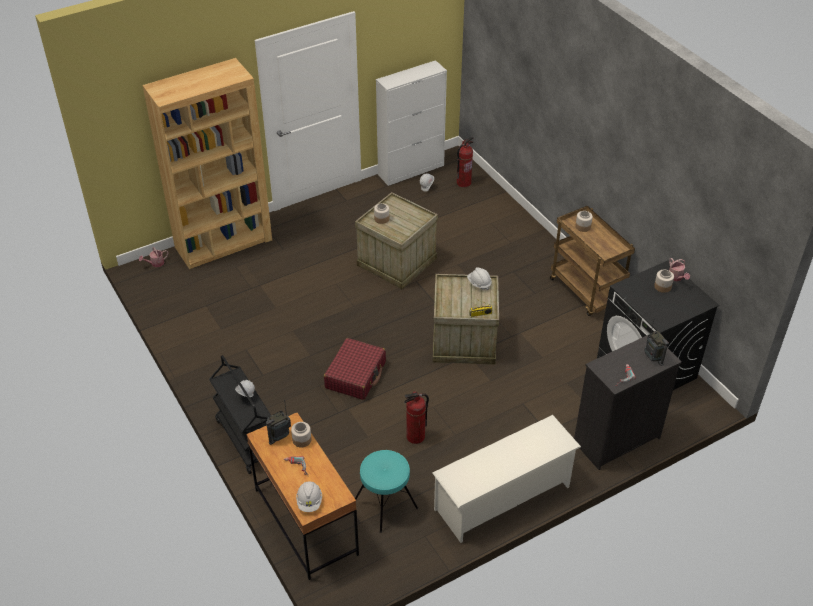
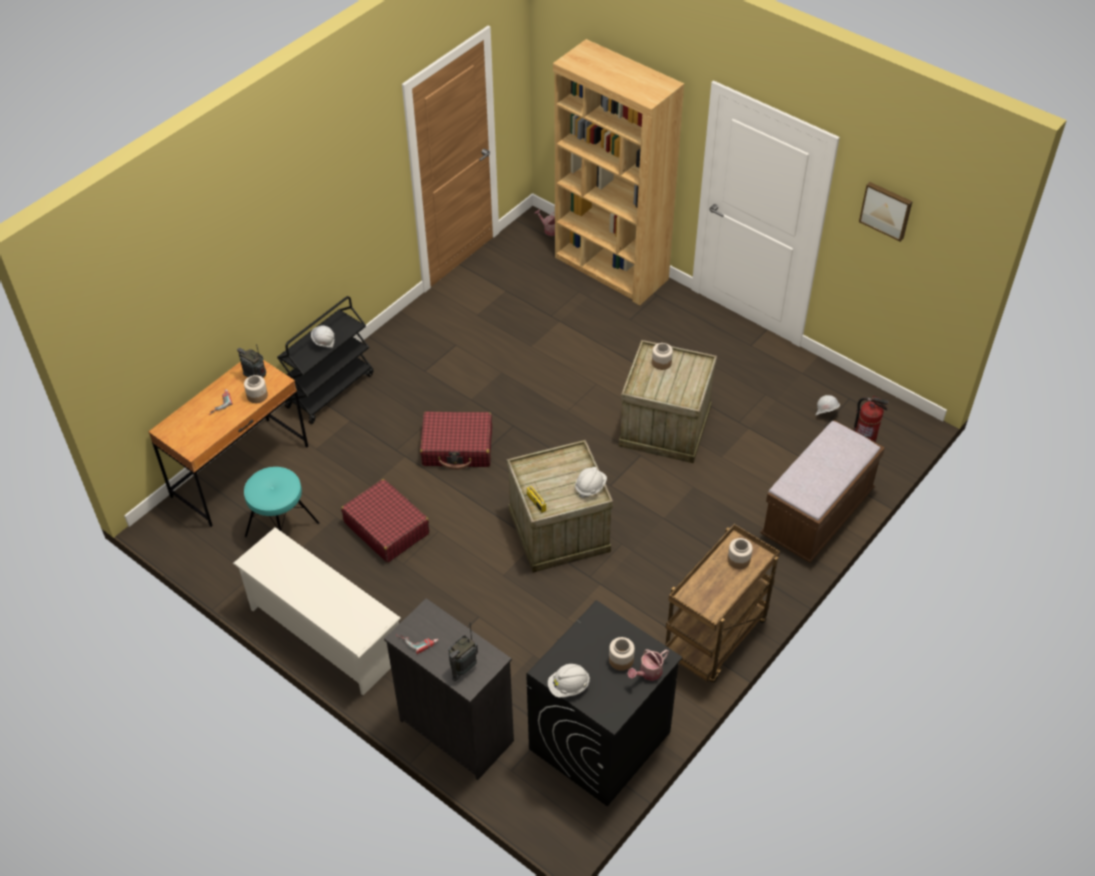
camera: 70 degrees right, 5 degrees up
white hard hat [296,481,322,512] -> white hard hat moved to [548,664,590,698]
white cabinet [376,60,447,186] -> none
fire extinguisher [404,391,429,444] -> red suitcase [341,479,429,562]
none -> brown bench [761,420,885,563]
none -> picture [859,182,913,242]

